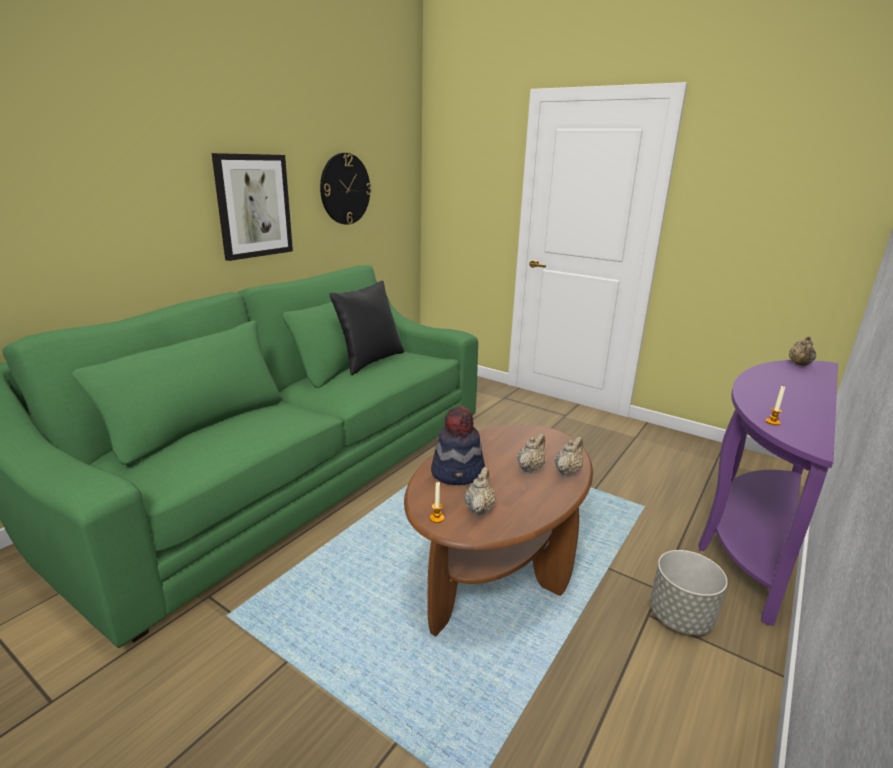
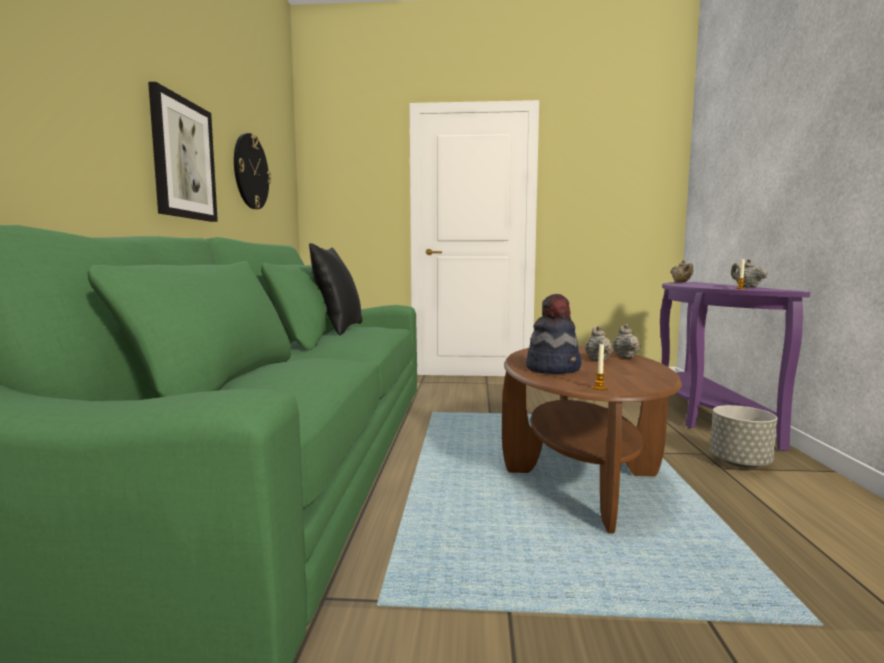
camera: 30 degrees left, 15 degrees down
beige teapot [464,467,496,515] -> beige teapot moved to [731,259,768,288]

